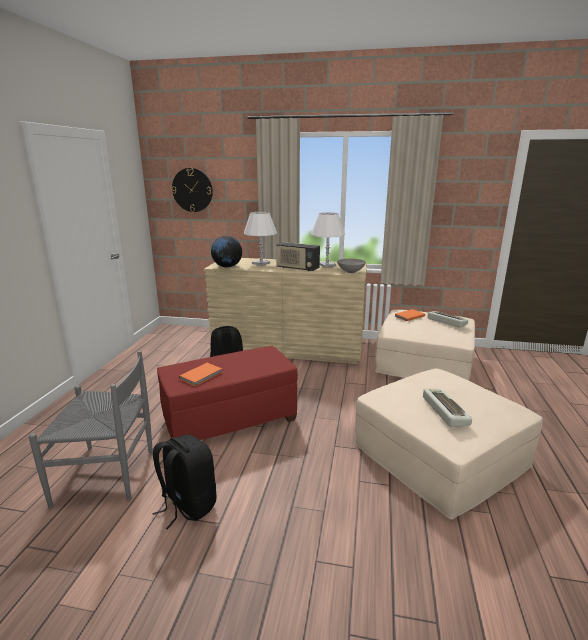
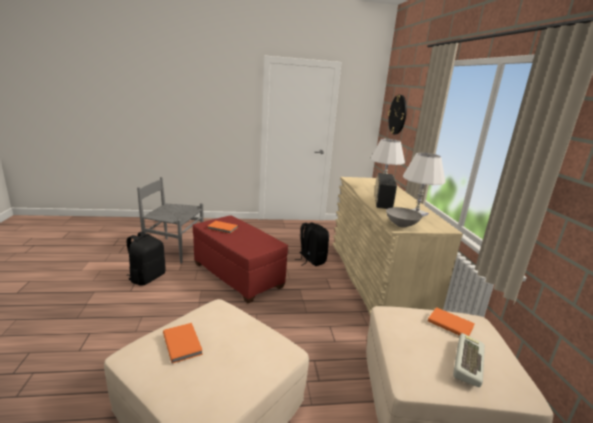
camera: 70 degrees right, 0 degrees up
grey chair [29,350,153,508] -> grey chair turned 120 degrees clockwise [137,177,204,263]
globe [211,236,242,267] -> none
keyboard [423,388,472,427] -> orange book [163,323,203,363]

